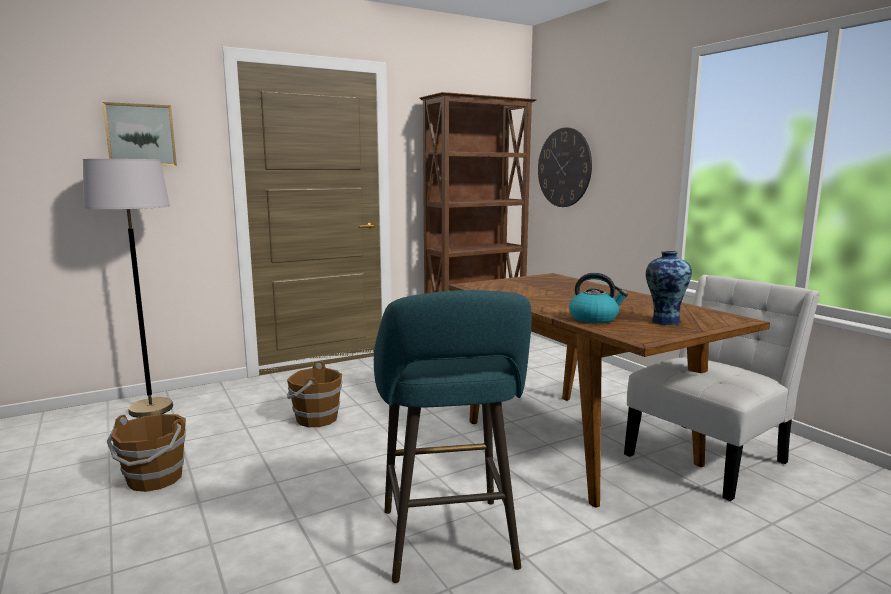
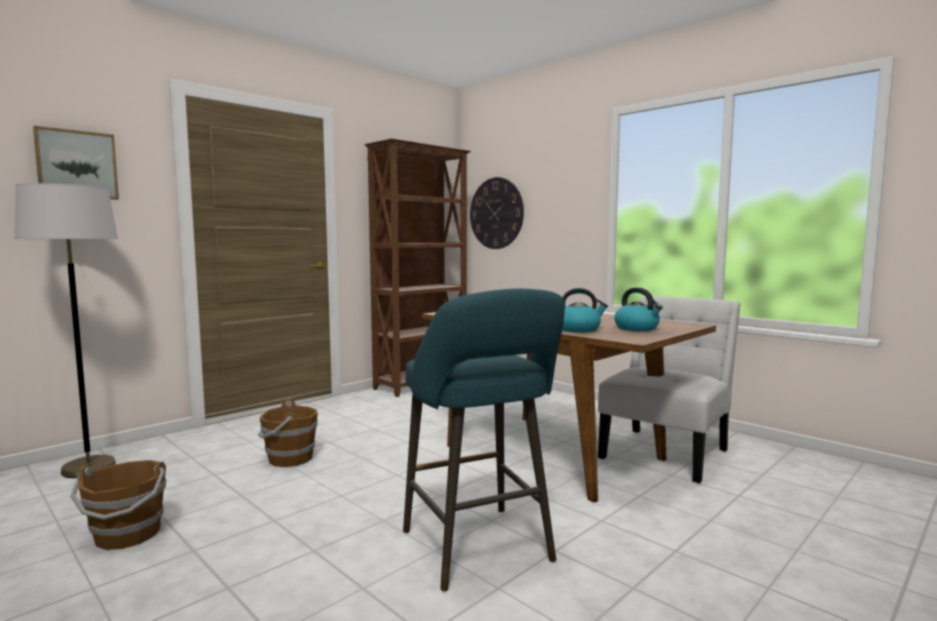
camera: 15 degrees left, 5 degrees down
vase [646,251,692,325] -> kettle [614,287,663,331]

